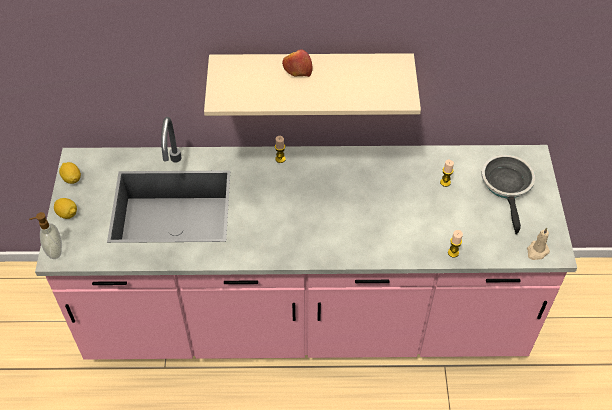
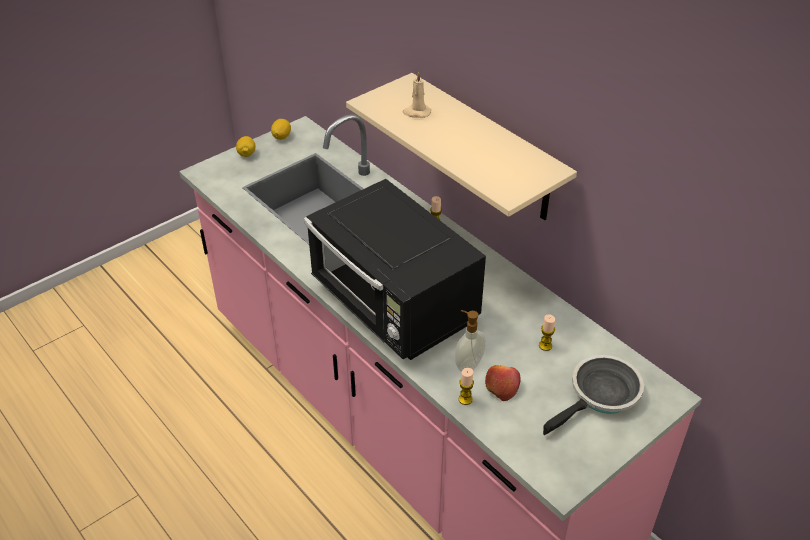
camera: 50 degrees right, 10 degrees down
soap dispenser [29,212,62,259] -> soap dispenser moved to [455,310,486,372]
apple [282,49,313,77] -> apple moved to [485,365,521,401]
beige candle [527,228,550,260] -> beige candle moved to [403,71,431,118]
none -> black microwave [304,179,486,360]

